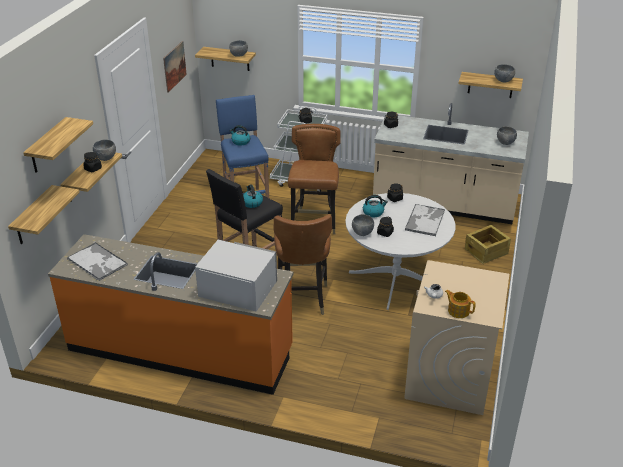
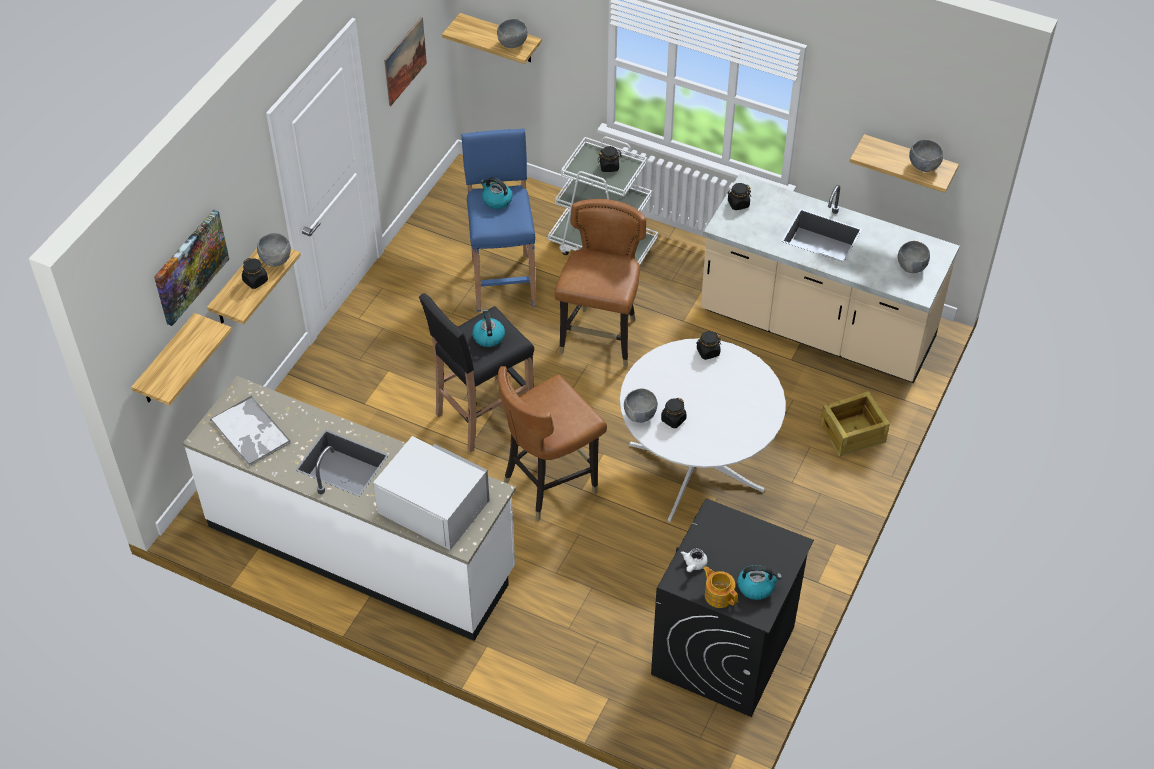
camera: 10 degrees right, 15 degrees up
shelf [23,117,93,173] -> picture [154,210,229,326]
orange counter [48,234,294,395] -> white counter [183,376,516,641]
brown chair [274,214,332,315] -> brown chair turned 45 degrees clockwise [498,366,607,521]
kettle [363,195,388,217] -> kettle moved to [737,565,782,600]
beige washing machine [404,260,509,415] -> black washing machine [651,499,814,717]
tray [405,204,445,236] -> none

